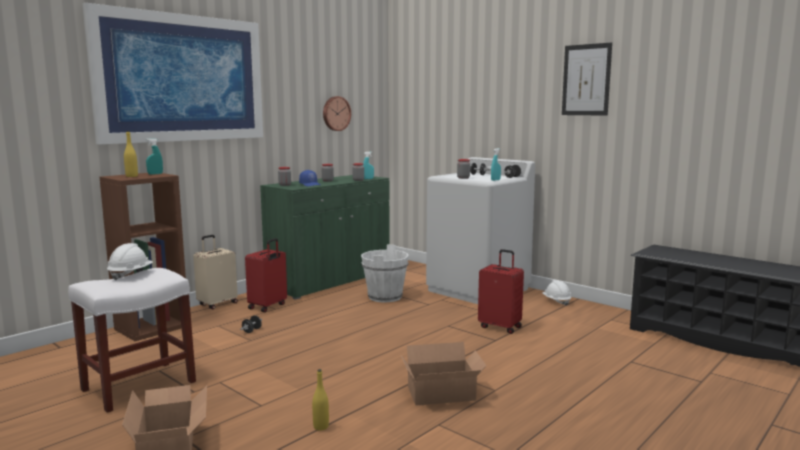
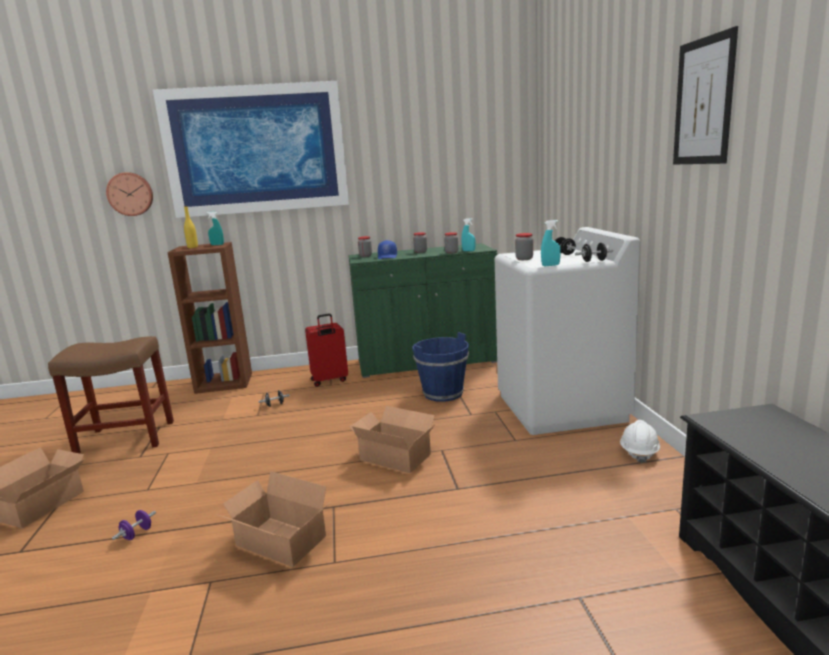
camera: 40 degrees right, 5 degrees up
white stool [68,268,196,413] -> brown stool [48,336,174,454]
white hard hat [107,243,153,280] -> none
beige suitcase [193,235,238,309] -> none
yellow bottle [312,369,329,431] -> purple dumbbell [112,510,156,540]
wall clock [323,96,351,131] -> wall clock moved to [106,172,153,216]
white bucket [361,244,409,303] -> blue bucket [412,332,469,402]
red suitcase [478,249,524,334] -> none
none -> cardboard box [349,406,435,473]

